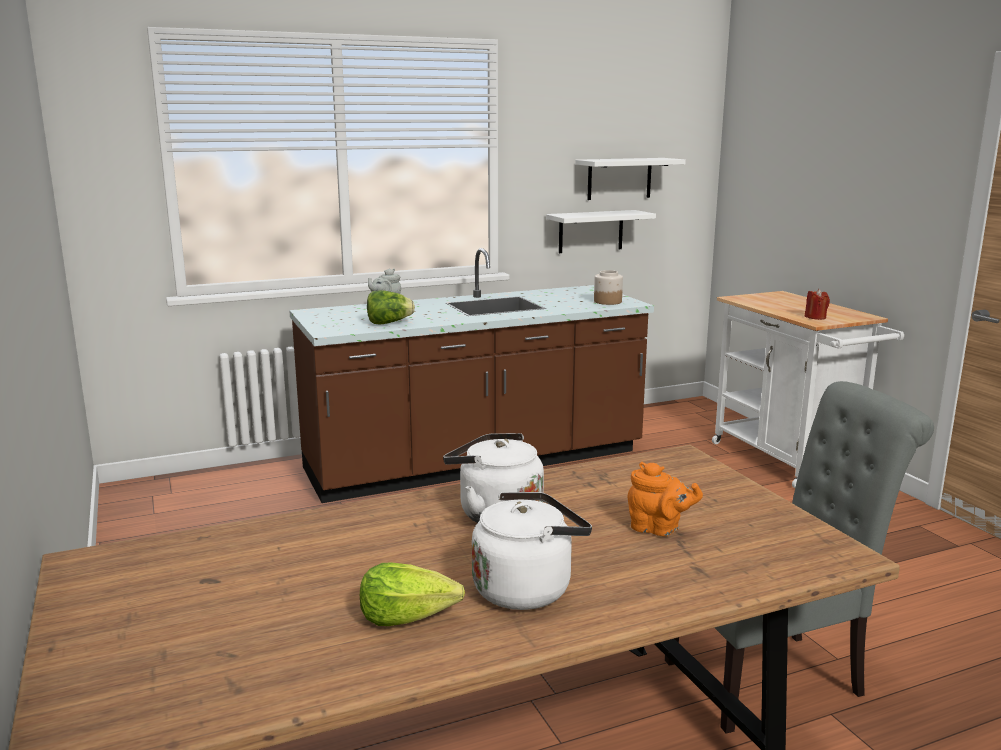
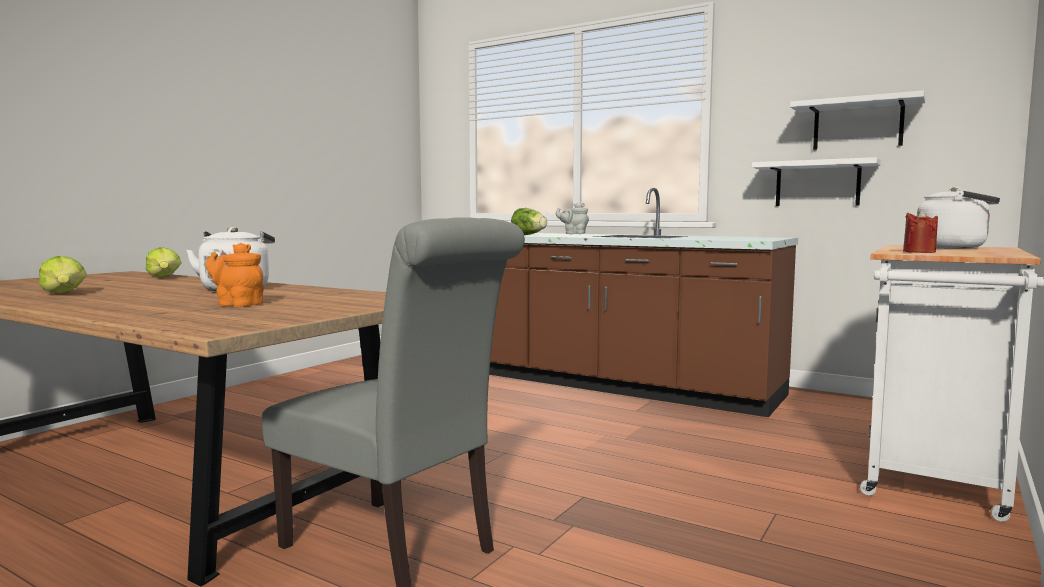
camera: 55 degrees right, 10 degrees down
white kettle [472,492,592,610] -> white kettle moved to [917,187,1000,248]
jar [594,270,623,305] -> none
orange teapot [628,462,703,536] -> orange teapot turned 120 degrees clockwise [206,243,264,307]
none -> lettuce [146,247,182,277]

